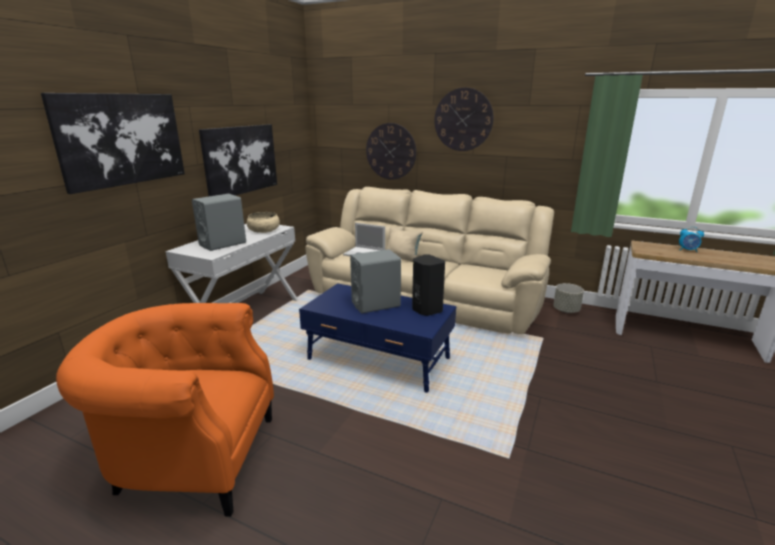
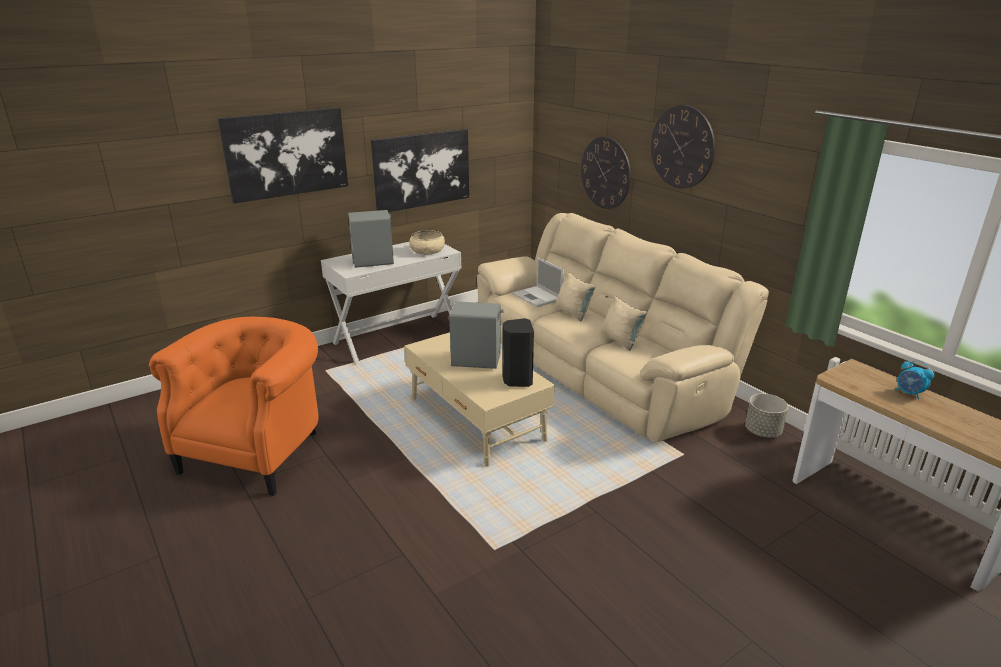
camera: 30 degrees right, 5 degrees up
orange armchair [56,303,274,517] -> orange armchair turned 75 degrees clockwise [149,317,319,496]
blue coffee table [299,283,456,393] -> beige coffee table [404,332,555,466]
none -> beige pillow [601,295,647,351]

